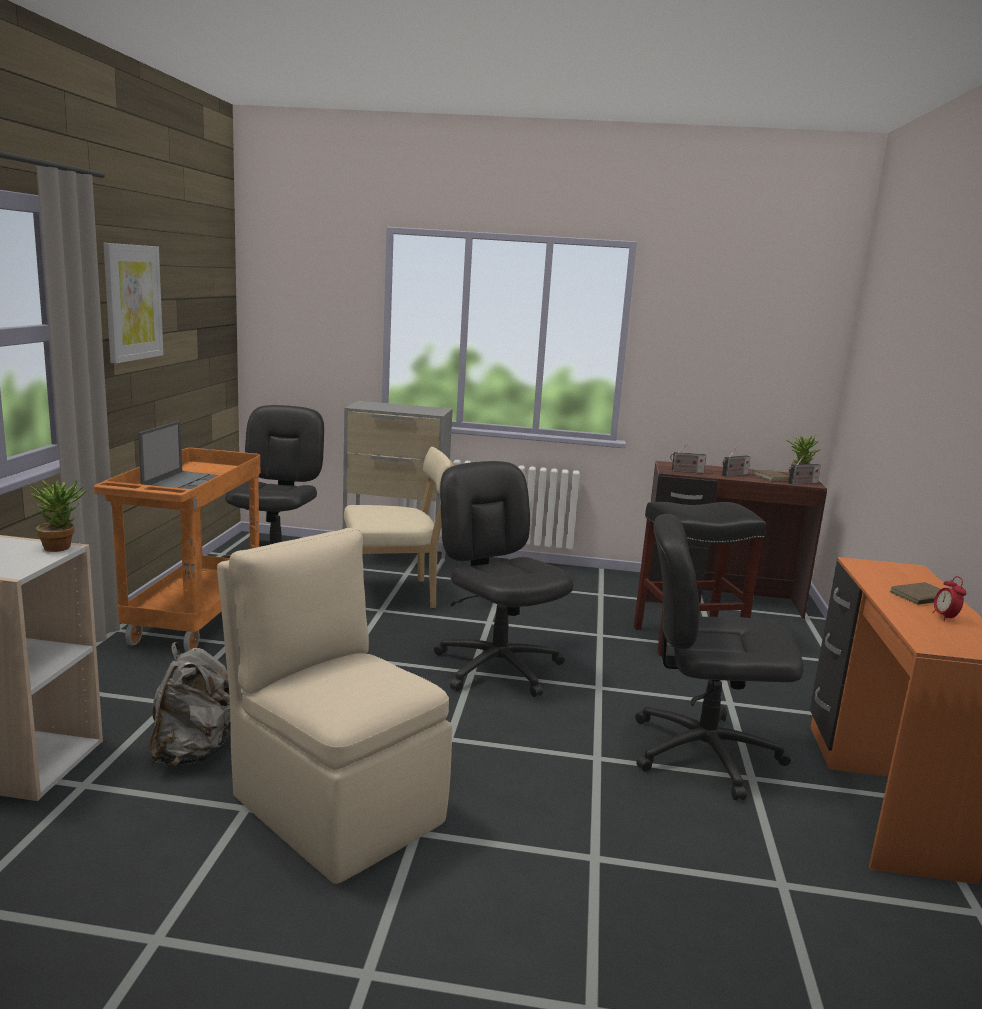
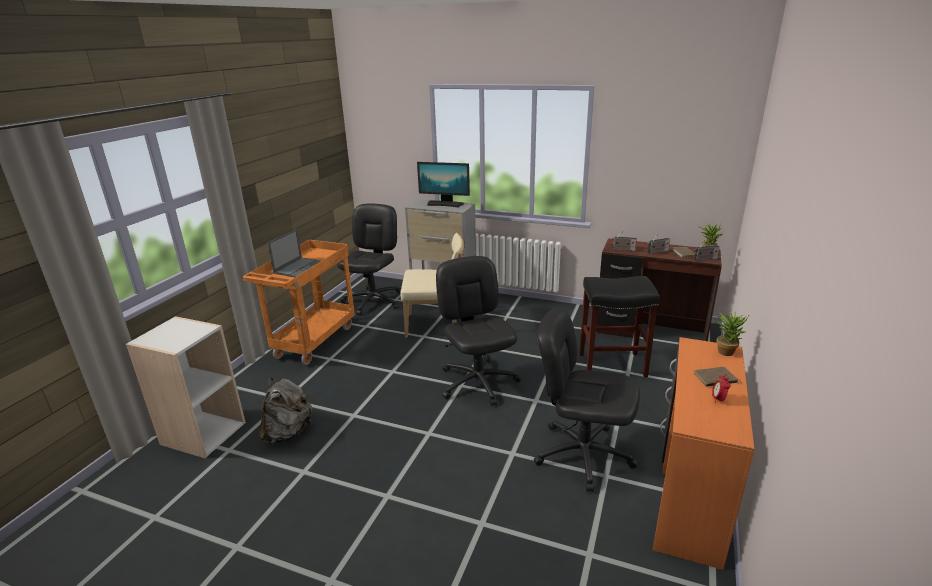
camera: 15 degrees right, 10 degrees up
potted plant [25,480,88,552] -> potted plant moved to [714,312,749,356]
picture [103,243,163,364] -> none
beige chair [217,528,452,884] -> none
none -> monitor [417,162,470,207]

